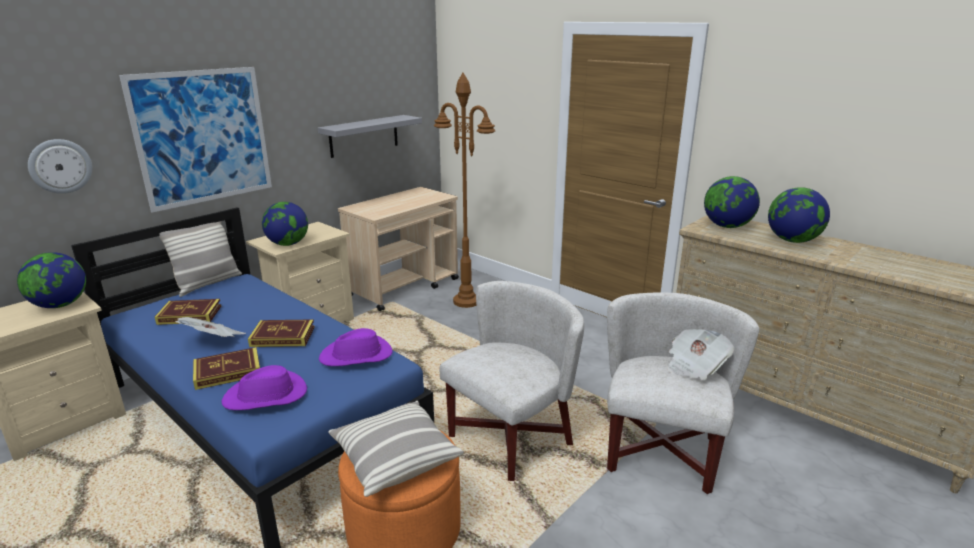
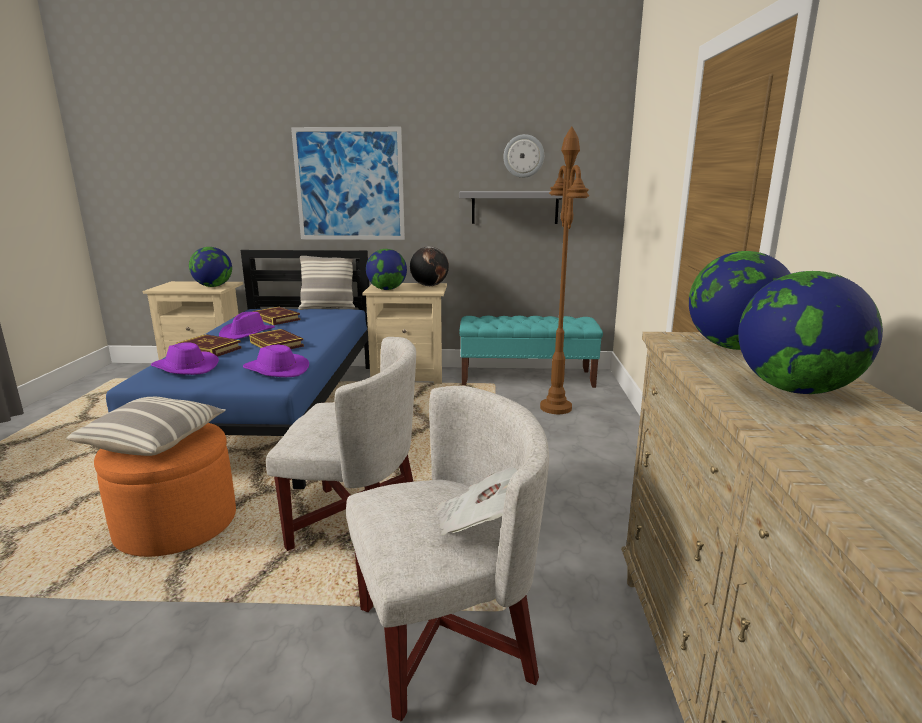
camera: 50 degrees right, 5 degrees down
wall clock [28,139,92,194] -> wall clock moved to [503,134,544,178]
newspaper [175,317,246,337] -> purple hat [219,312,275,339]
beige cart [338,187,459,311] -> turquoise bench [459,316,603,388]
none -> globe [410,246,449,286]

